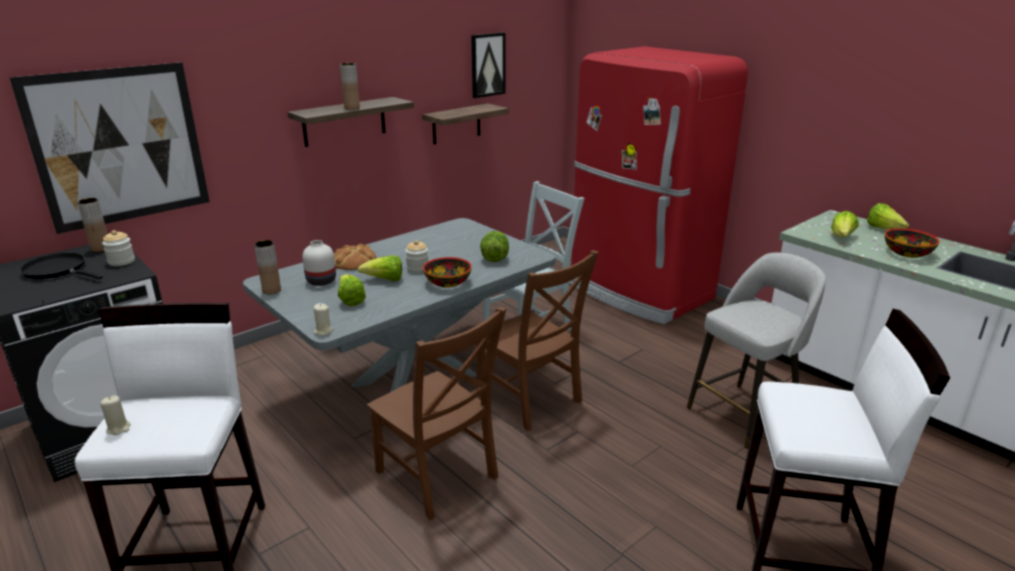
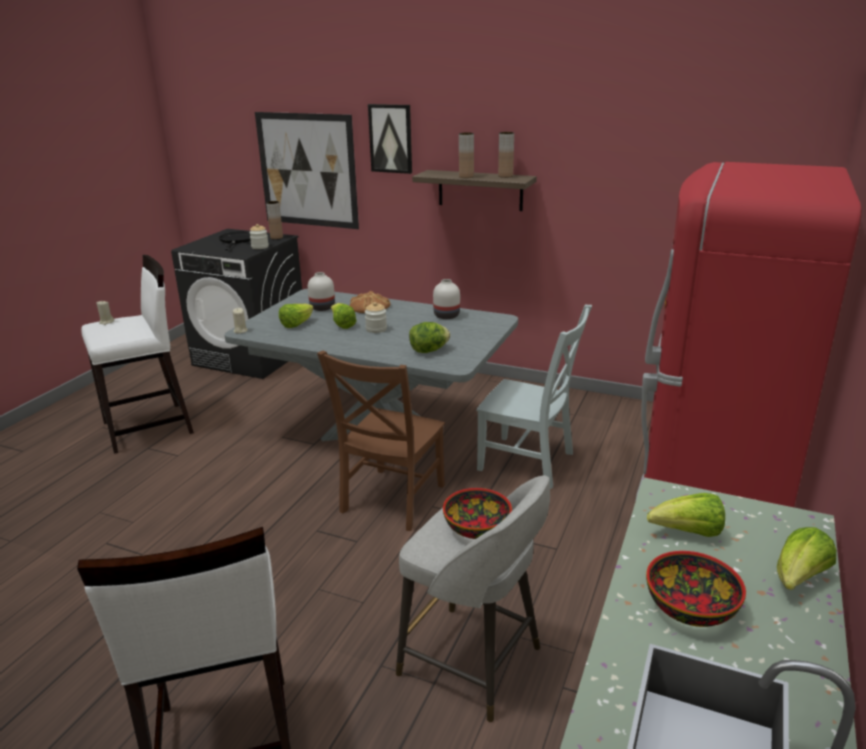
camera: 65 degrees right, 0 degrees up
brown vase [254,240,281,294] -> brown vase moved to [498,132,514,178]
brown chair [367,307,507,520] -> none
shelf [422,103,509,145] -> none
bowl [423,257,472,288] -> bowl moved to [443,488,512,539]
picture [471,32,506,98] -> picture moved to [368,104,412,174]
none -> white vase [433,279,460,319]

